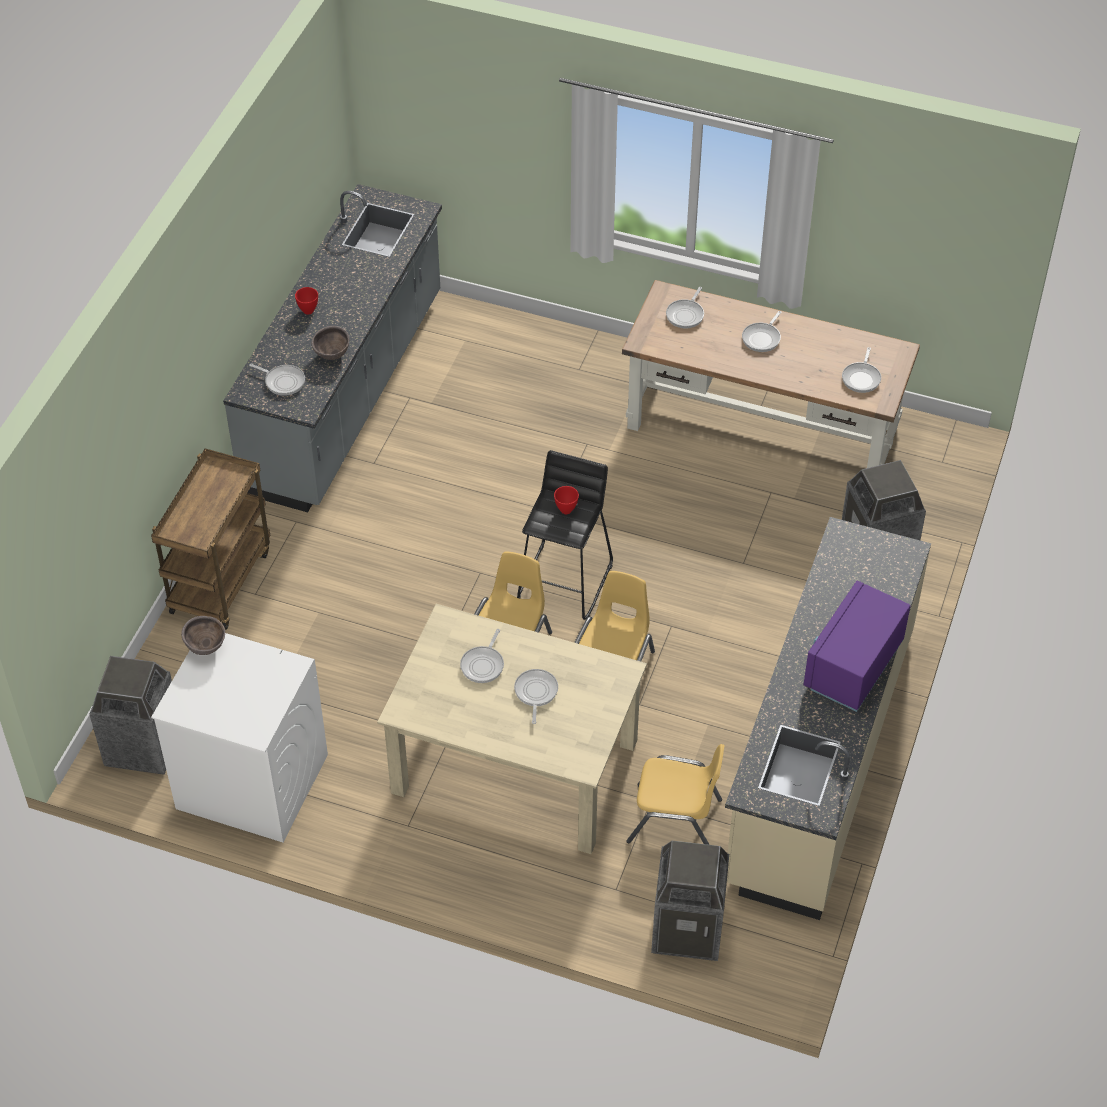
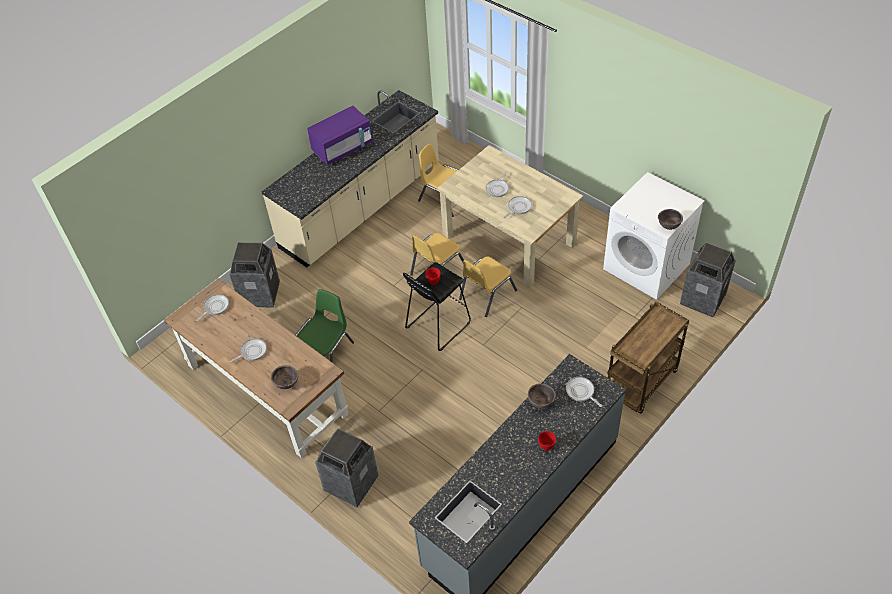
camera: 155 degrees left, 0 degrees up
trash can [651,841,729,961] -> trash can moved to [315,428,379,507]
frying pan [666,287,704,328] -> brown bowl [271,365,298,389]
none -> green chair [295,289,354,362]

